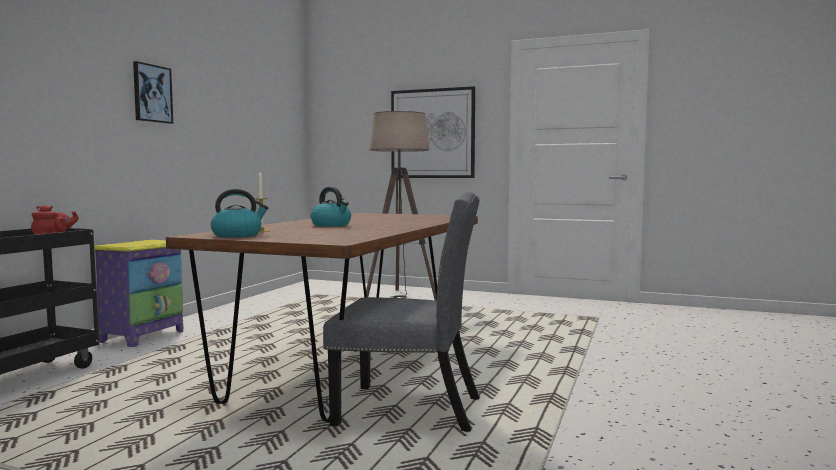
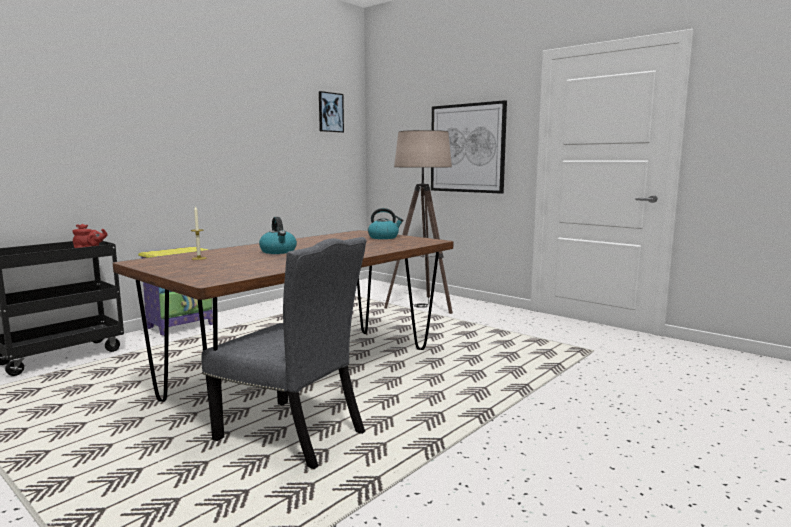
camera: 20 degrees right, 5 degrees up
picture [133,61,173,124] -> picture moved to [319,91,344,133]
kettle [211,189,268,238] -> kettle moved to [368,208,403,239]

